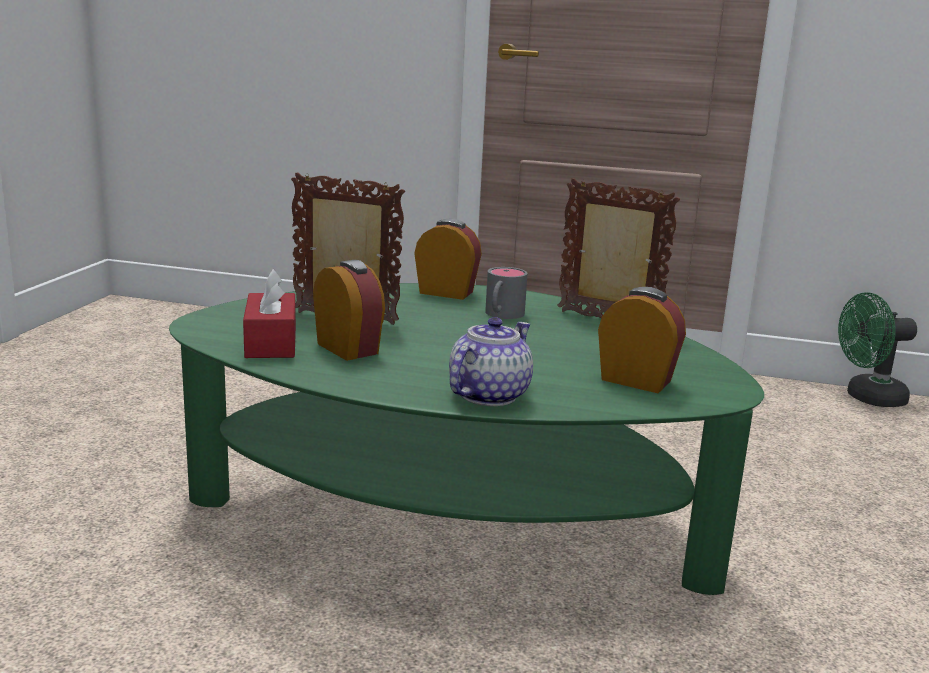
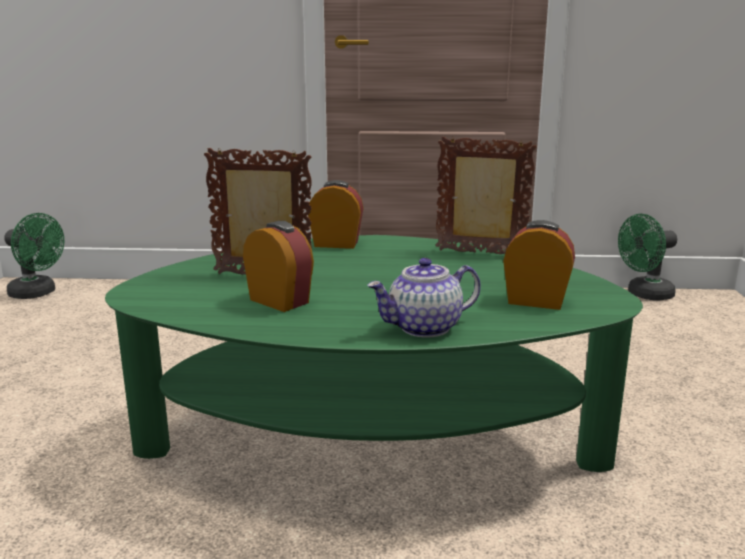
camera: 10 degrees left, 0 degrees up
red tissue box [243,269,296,358] -> none
teapot [449,317,533,406] -> teapot turned 135 degrees counterclockwise [367,258,481,338]
grey mug [485,267,528,319] -> none
none -> green fan [4,213,64,299]

